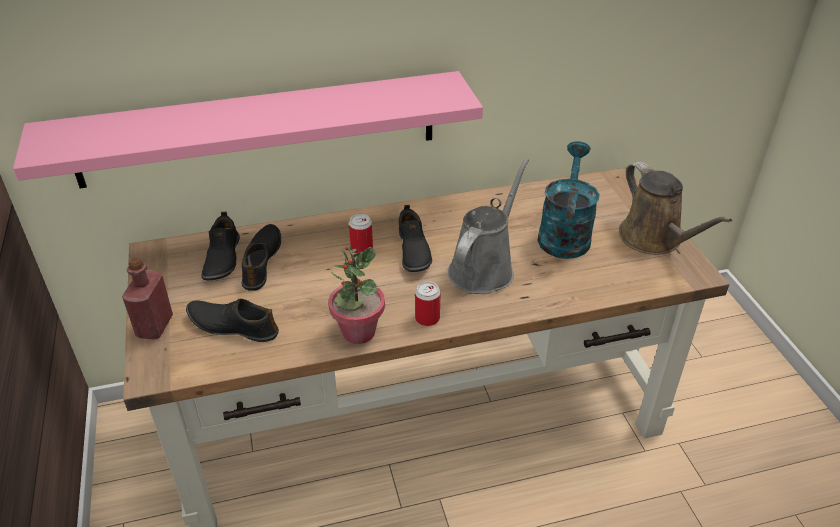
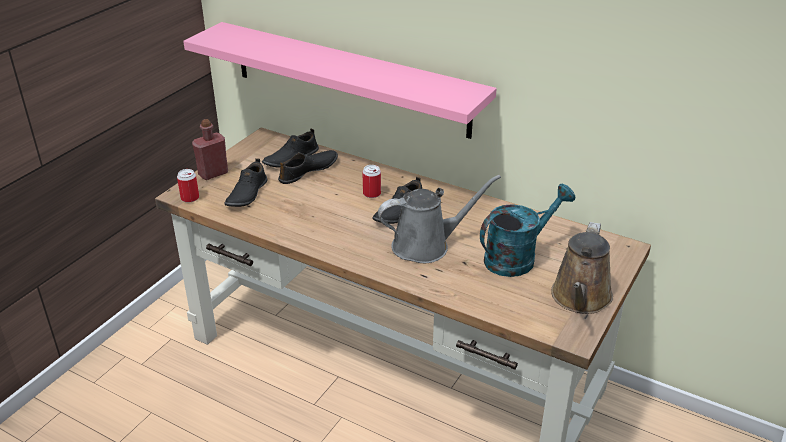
camera: 45 degrees right, 5 degrees down
black shoe [186,299,279,342] -> black shoe turned 135 degrees counterclockwise [224,158,267,207]
potted plant [328,245,385,344] -> none
can [415,281,441,326] -> can moved to [177,169,199,203]

